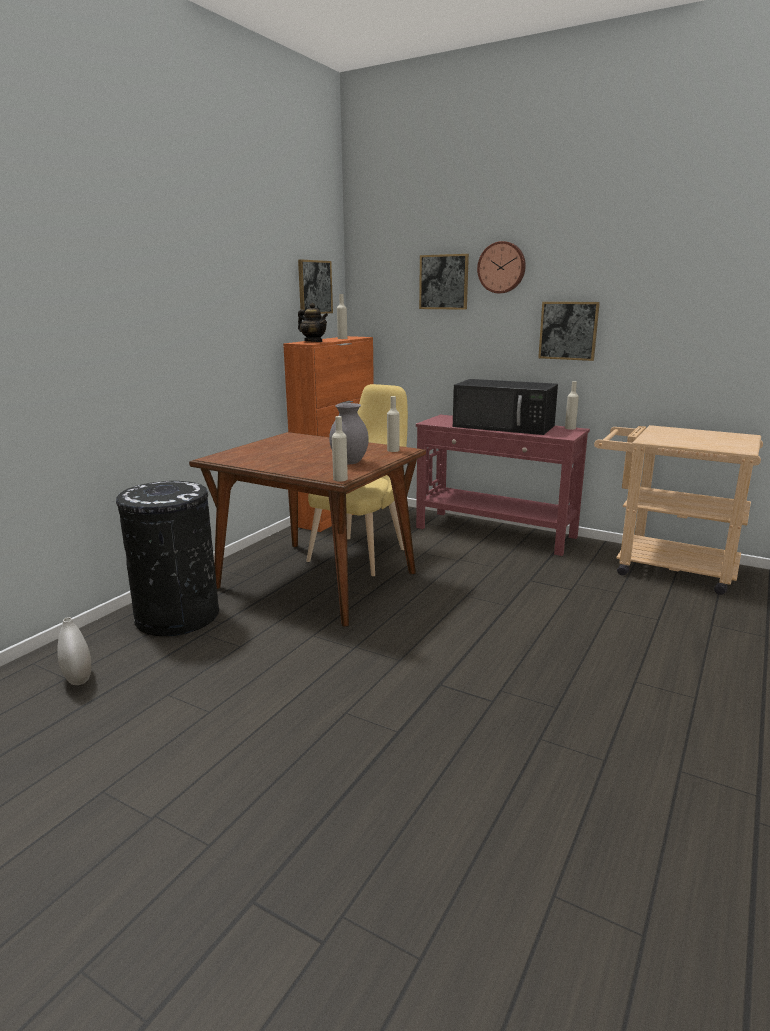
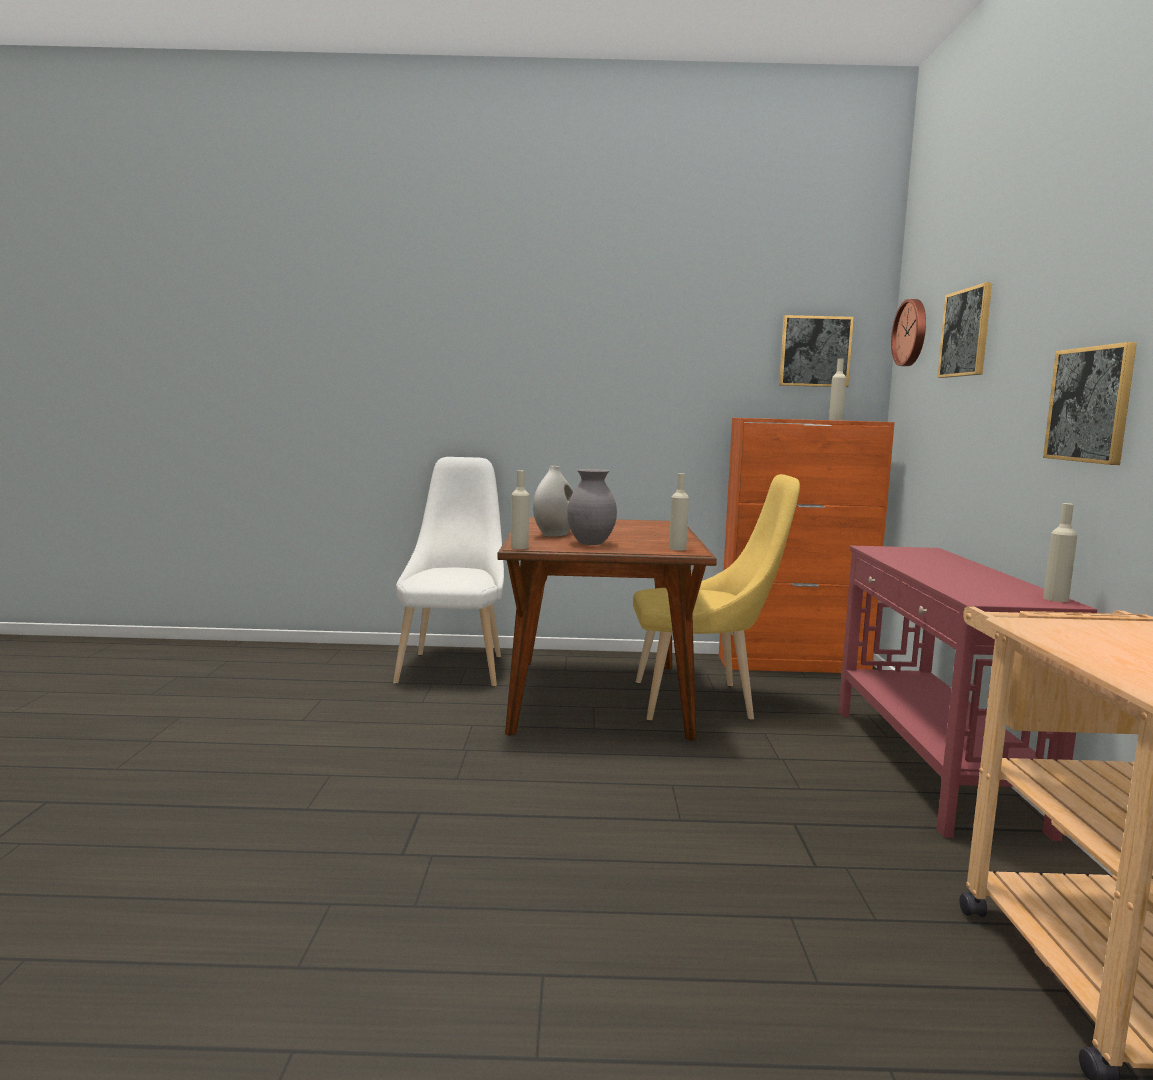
camera: 60 degrees right, 10 degrees down
white vase [57,617,91,685] -> white vase moved to [533,466,574,537]
black trash can [112,481,219,636] -> white chair [393,457,504,687]
teapot [298,303,328,342] -> none
black microwave [453,379,558,435] -> none
wall clock [477,241,526,293] -> wall clock moved to [891,299,926,366]

